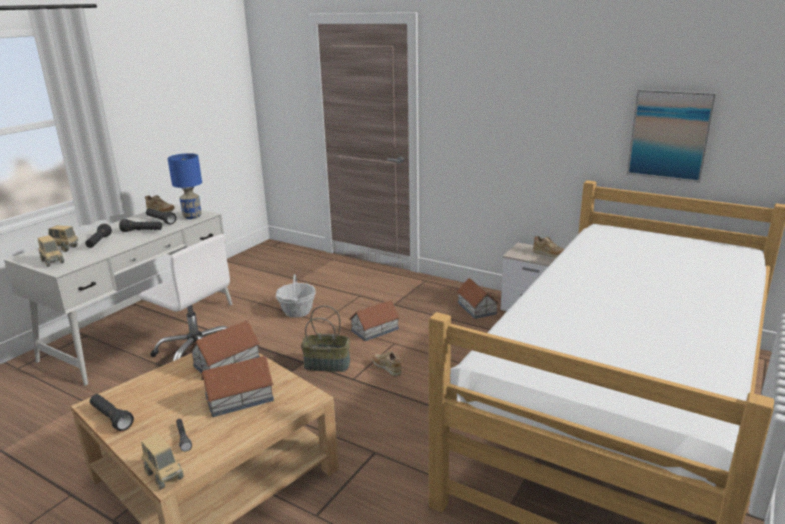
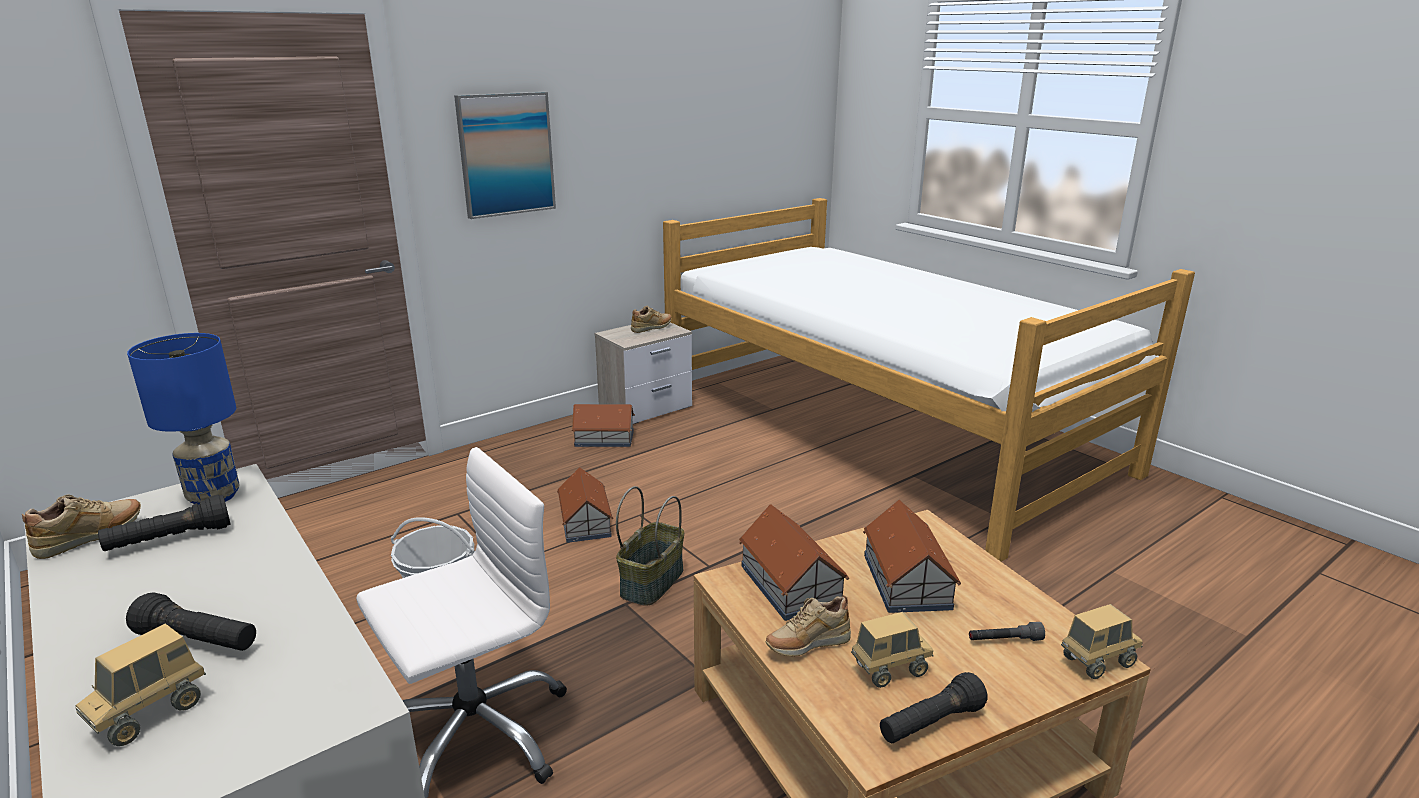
camera: 70 degrees left, 0 degrees up
toy truck [38,235,64,267] -> toy truck moved to [851,612,934,688]
black flashlight [119,219,162,232] -> none
beige shoe [372,351,401,377] -> beige shoe moved to [766,595,851,656]
picture [627,89,716,183] -> picture moved to [454,92,556,219]

